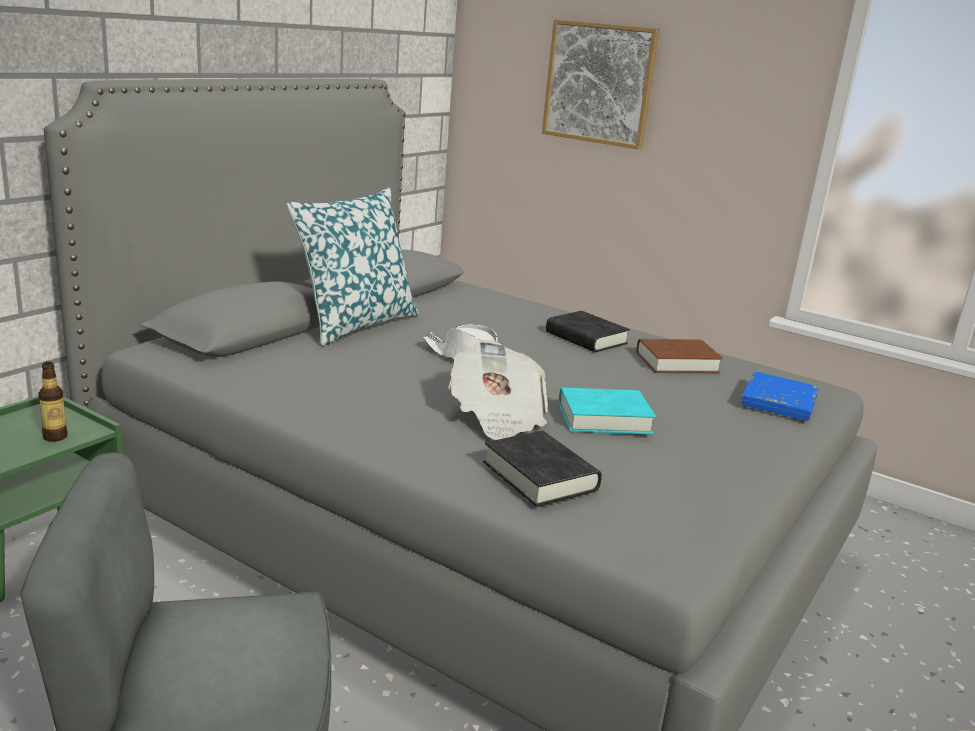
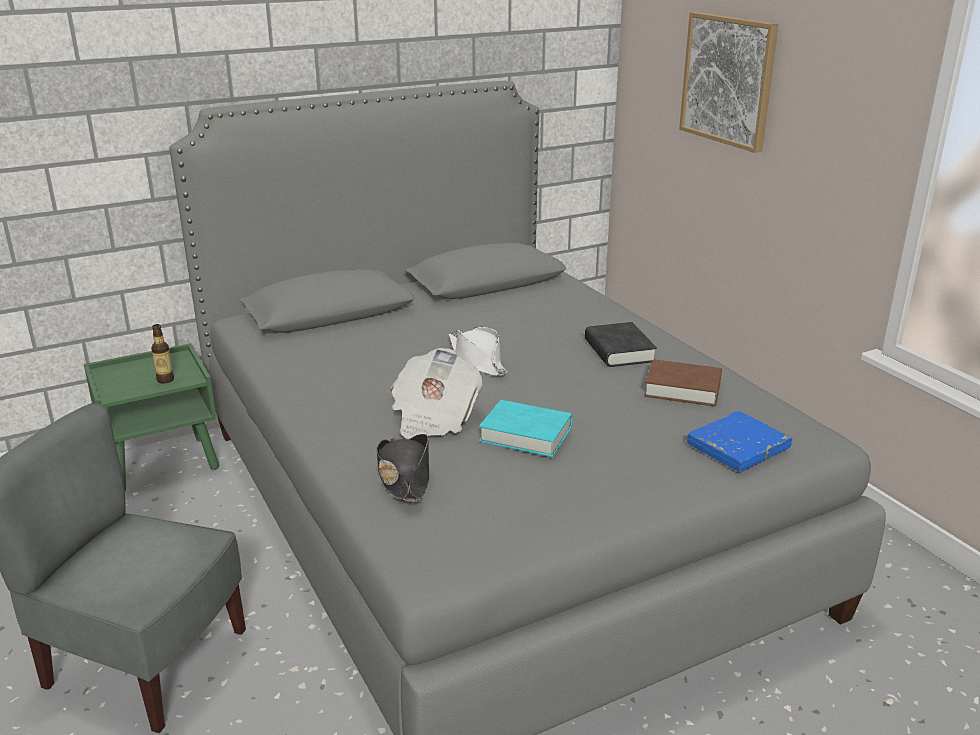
camera: 30 degrees right, 5 degrees up
pillow [287,188,419,346] -> none
black book [483,431,602,507] -> black hat [376,434,429,502]

